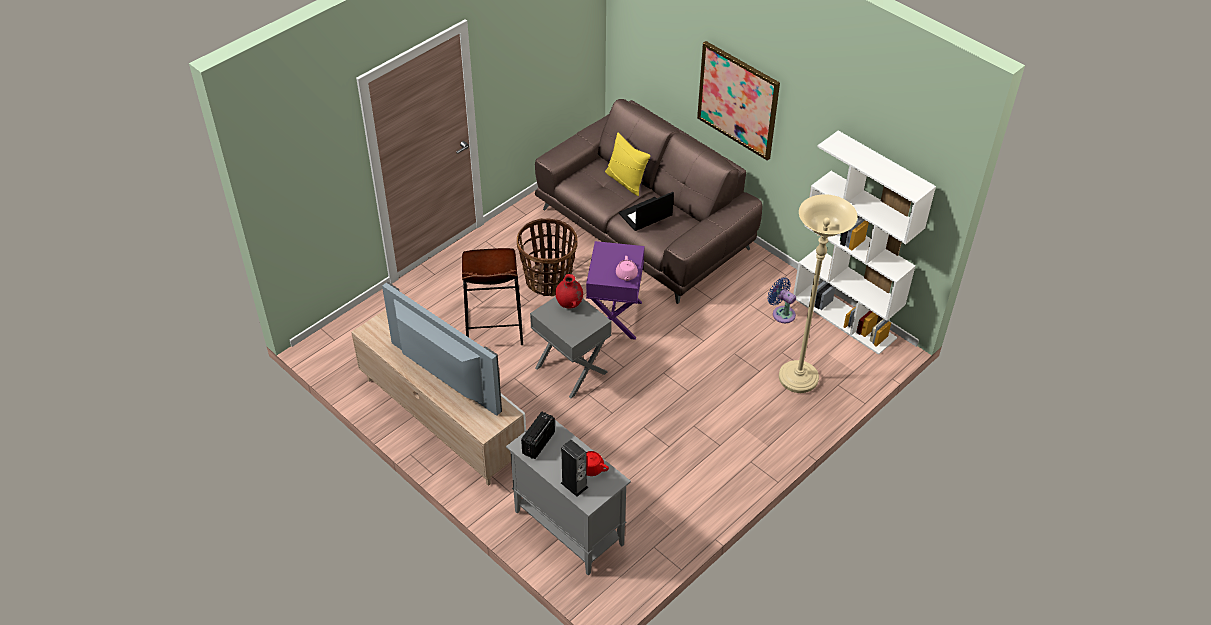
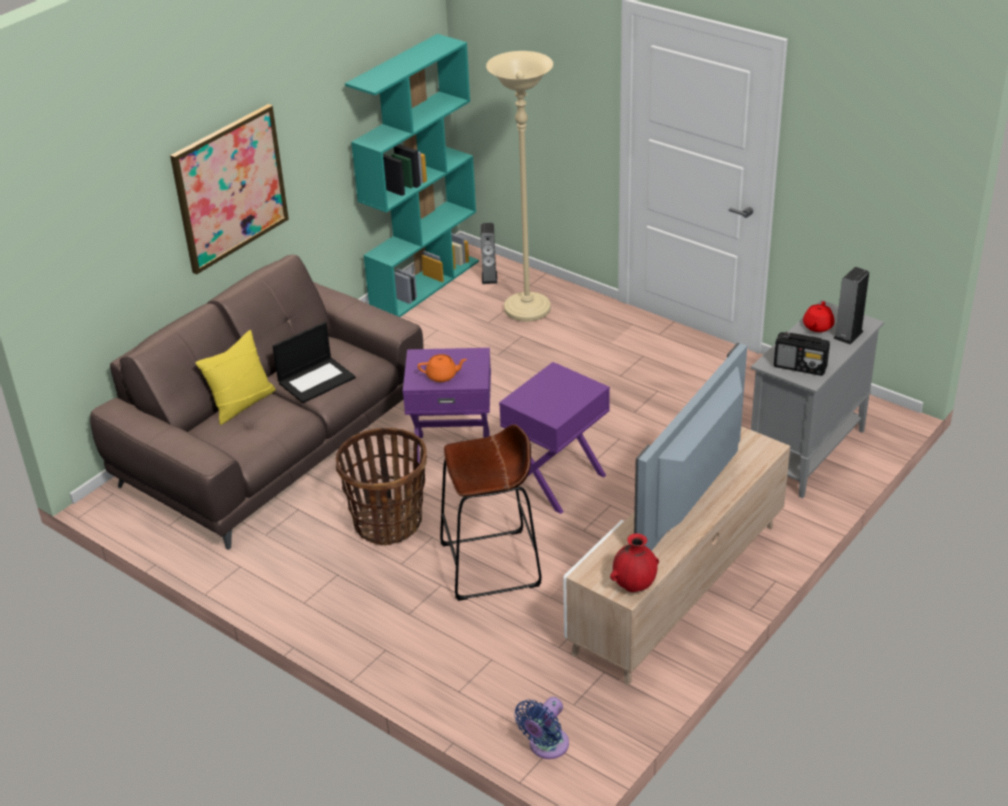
camera: 95 degrees left, 10 degrees down
grey side table [530,296,611,399] -> purple side table [499,362,610,514]
red vase [555,274,583,309] -> red vase moved to [610,533,659,592]
pink teapot [616,256,638,281] -> none
laptop [619,192,674,231] -> laptop turned 90 degrees counterclockwise [273,322,356,403]
blue fan [767,277,796,323] -> blue fan moved to [514,697,569,759]
white bookcase [793,131,936,355] -> turquoise bookcase [345,34,479,317]
none -> orange teapot [418,354,467,382]
none -> speaker [480,223,497,284]

